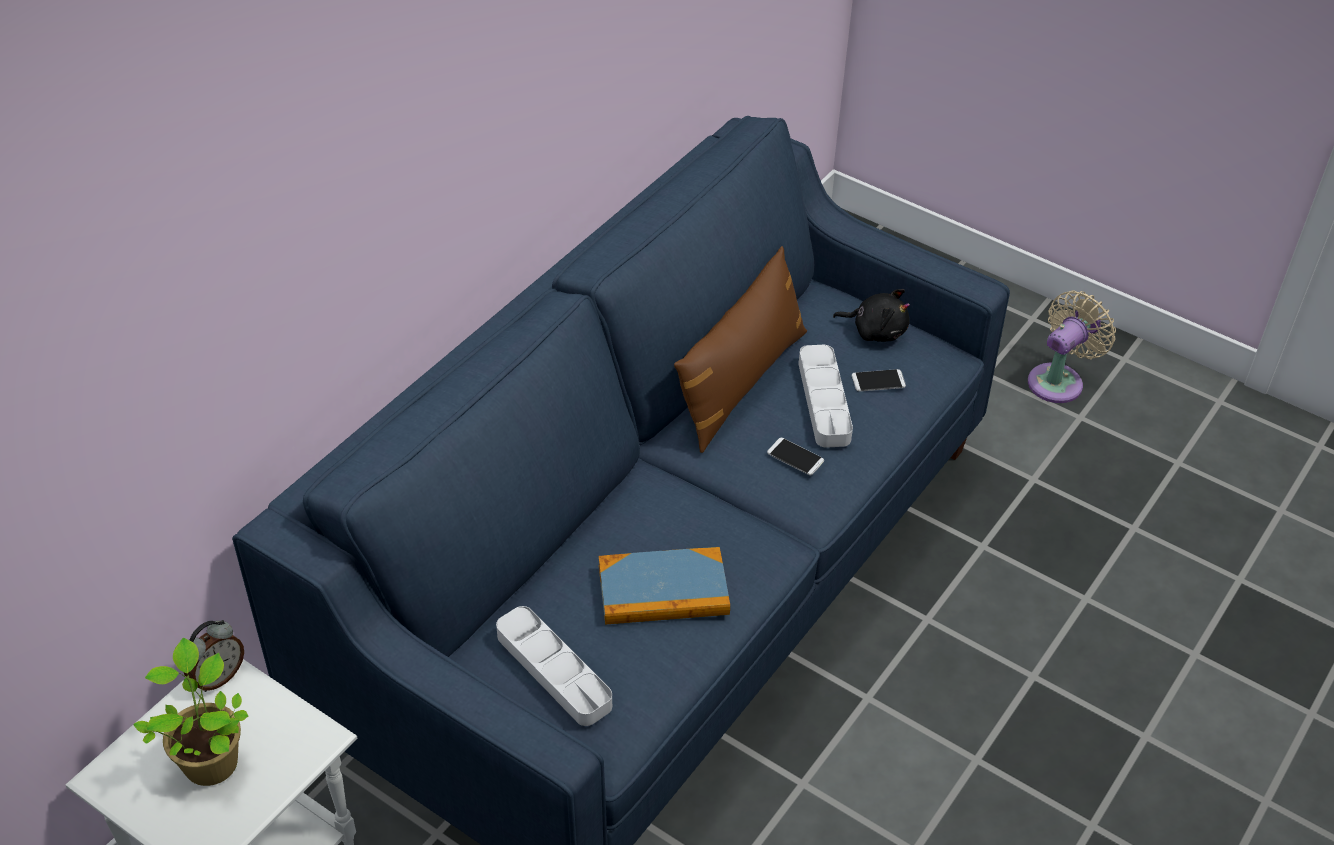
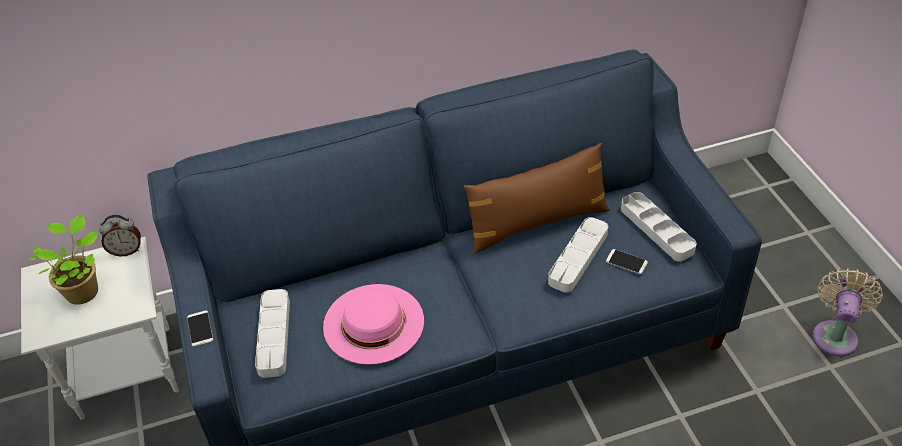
camera: 40 degrees right, 0 degrees up
book [599,547,730,625] -> pink hat [323,284,424,365]
phone [767,438,824,475] -> phone moved to [187,310,213,347]
black plush toy [833,289,910,342] -> grey tray [621,192,697,262]
beige fan [1028,290,1116,403] -> beige fan turned 60 degrees counterclockwise [813,268,883,356]

